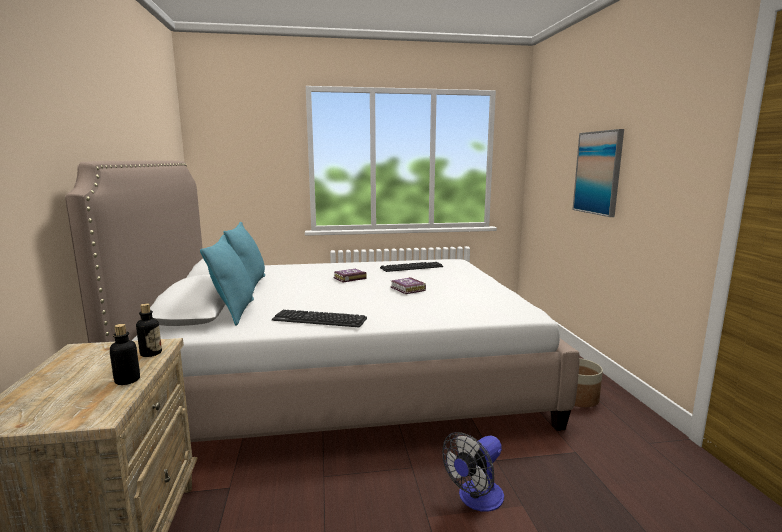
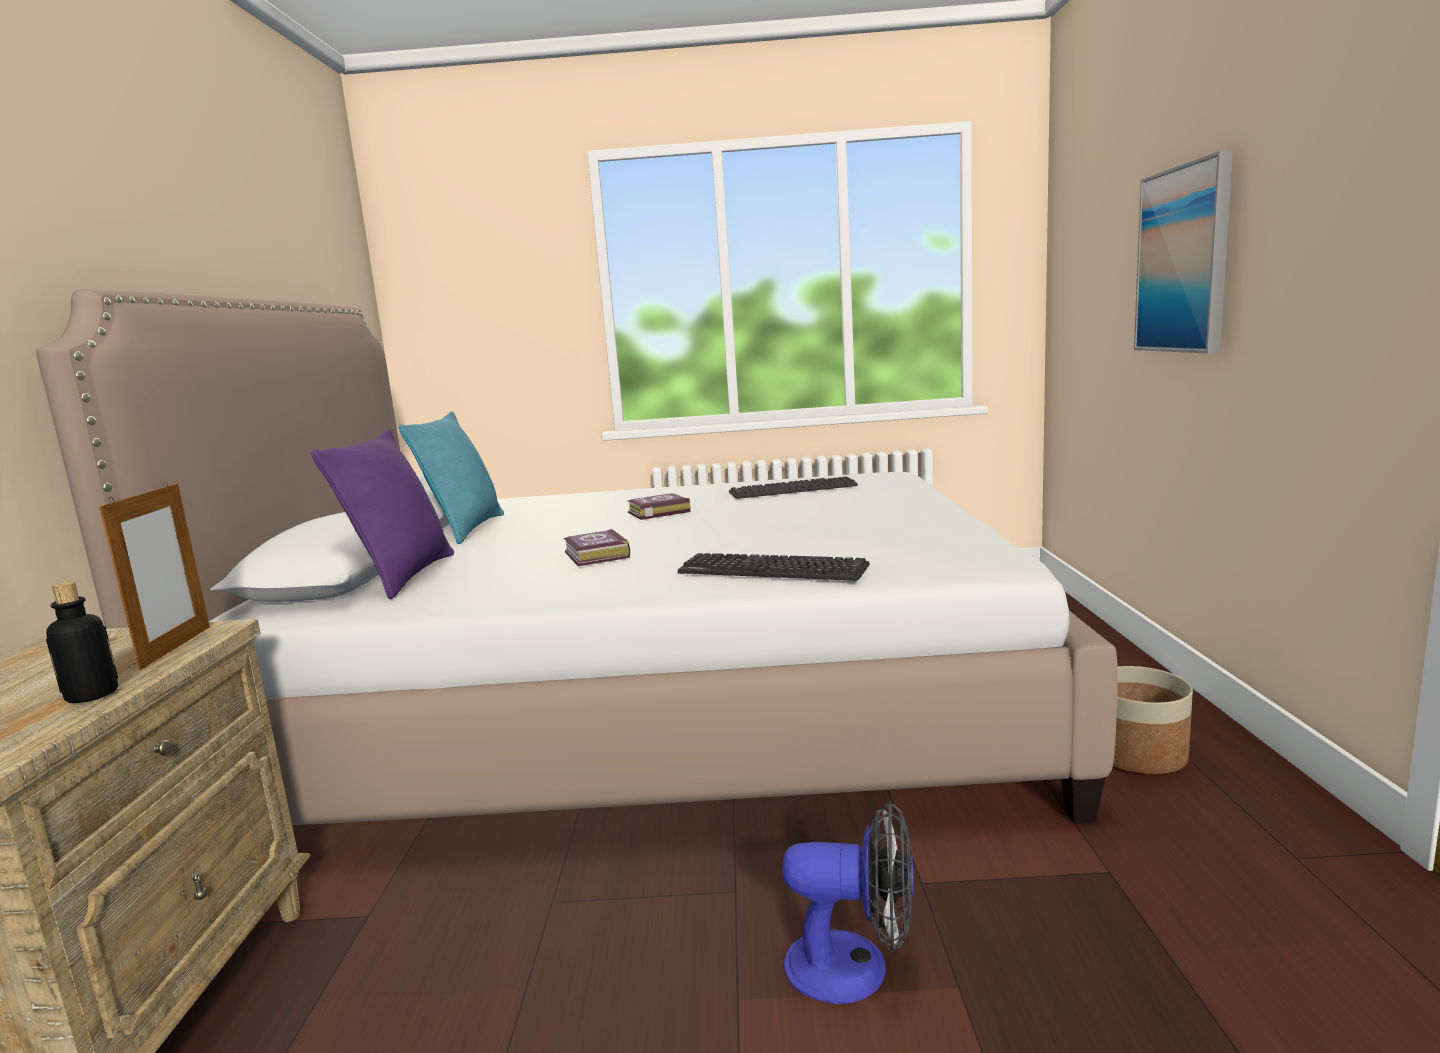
camera: 10 degrees right, 0 degrees up
bottle [136,303,162,357] -> picture frame [99,481,210,670]
turquoise pillow [200,235,254,326] -> purple pillow [311,429,454,599]
keyboard [272,310,367,327] -> keyboard moved to [678,553,870,581]
book [390,277,426,294] -> book moved to [564,529,630,566]
fan [442,432,504,512] -> fan turned 135 degrees counterclockwise [782,801,914,1004]

